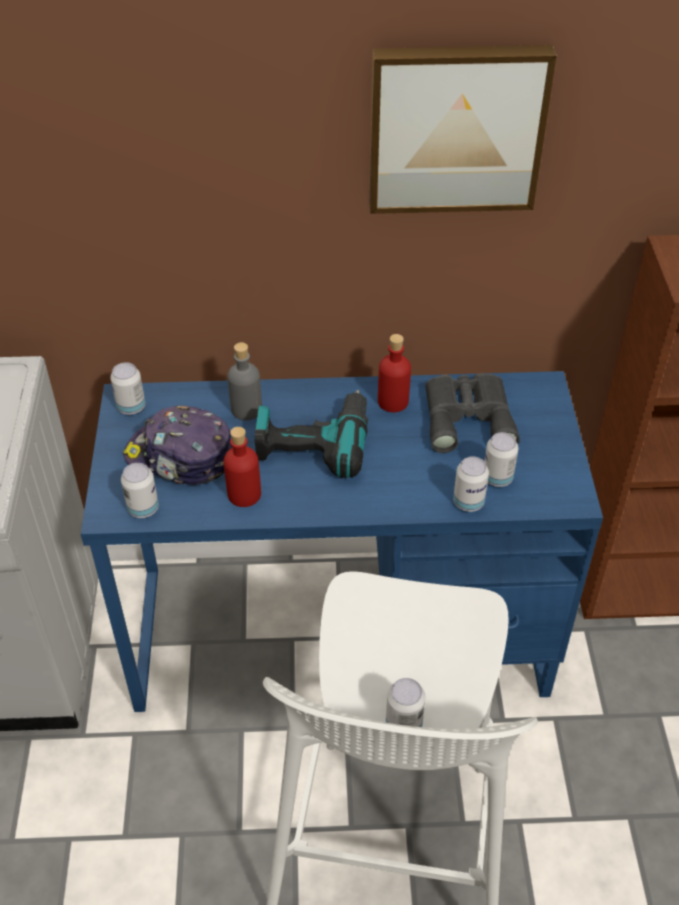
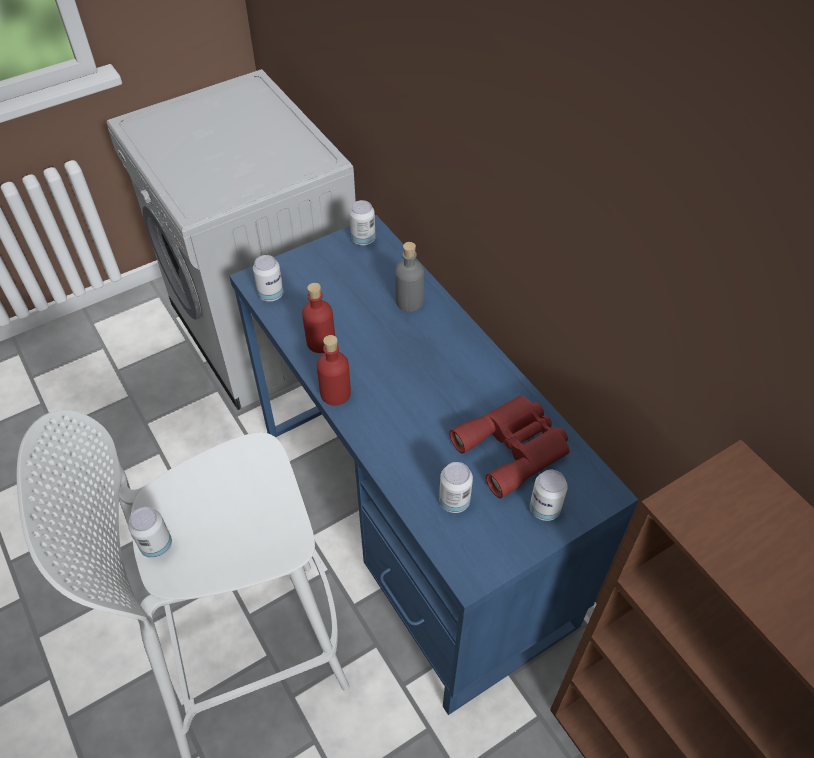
camera: 60 degrees right, 5 degrees up
cap [123,406,233,485] -> none
power drill [255,390,368,478] -> none
picture [369,45,557,214] -> none
red bottle [378,334,411,412] -> red bottle moved to [317,335,351,406]
grey binoculars [425,373,520,453] -> red binoculars [449,395,569,499]
can [453,456,489,512] -> can moved to [530,470,568,521]

